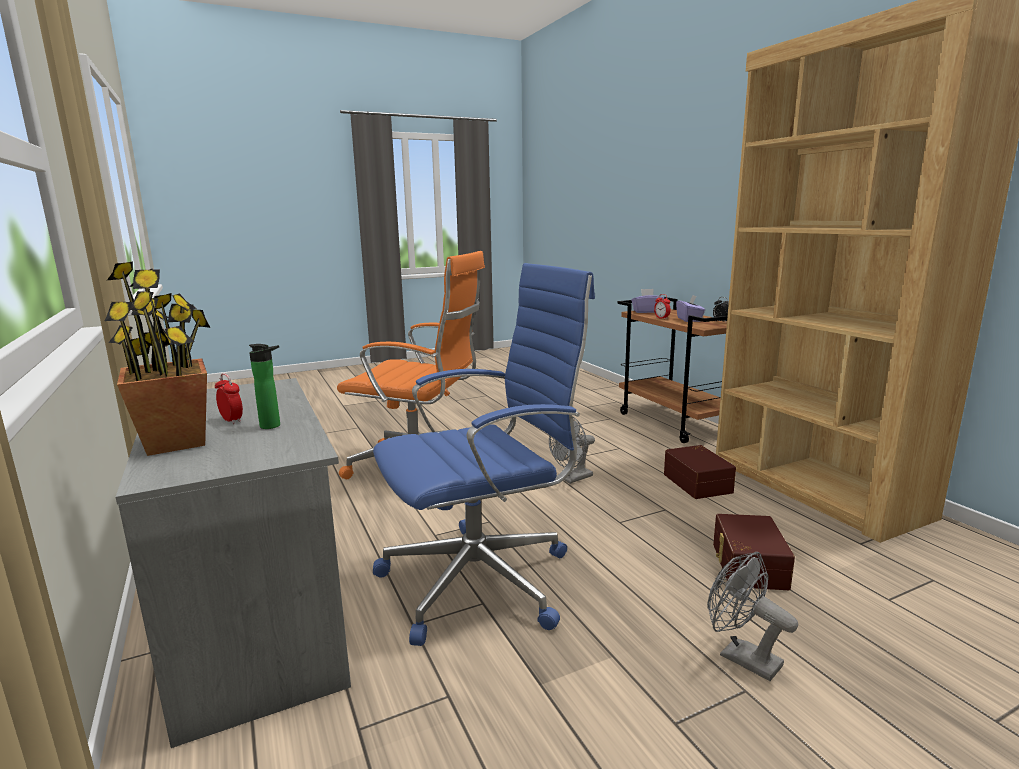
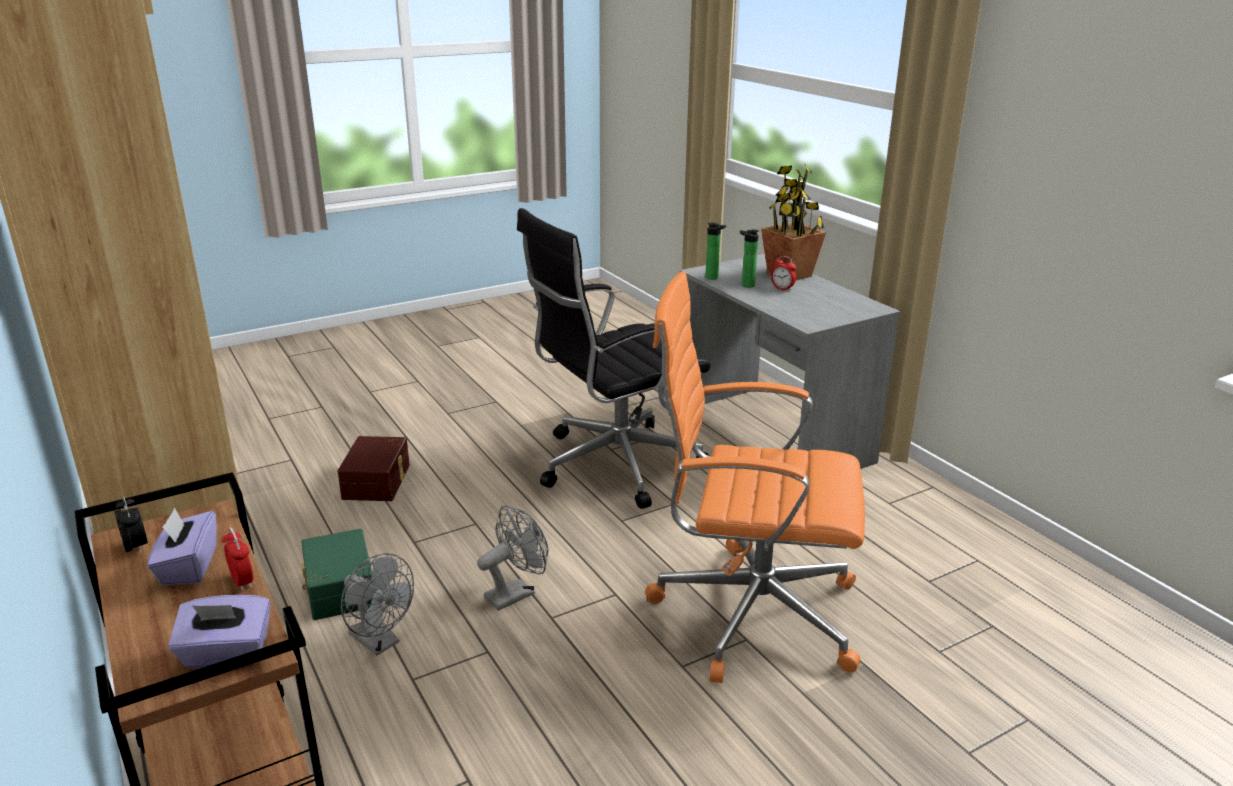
camera: 175 degrees right, 10 degrees up
blue office chair [373,263,595,646] -> black office chair [517,208,711,509]
brown storage box [664,445,736,499] -> green storage box [301,529,372,620]
grey fan [707,552,798,681] -> grey fan moved to [341,553,414,656]
none -> bottle [705,223,727,280]

